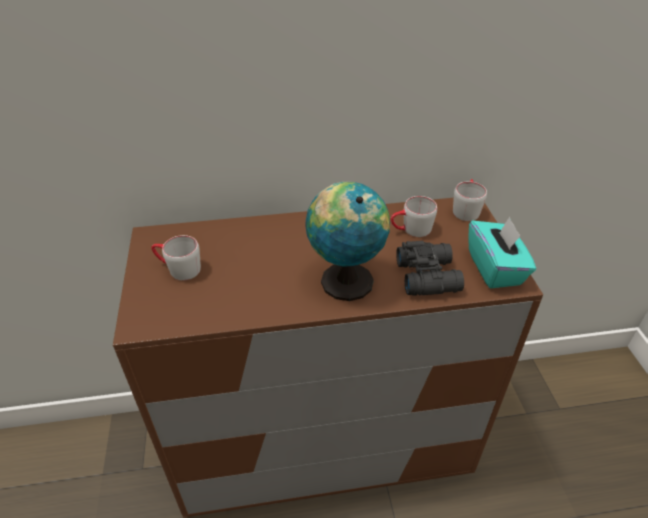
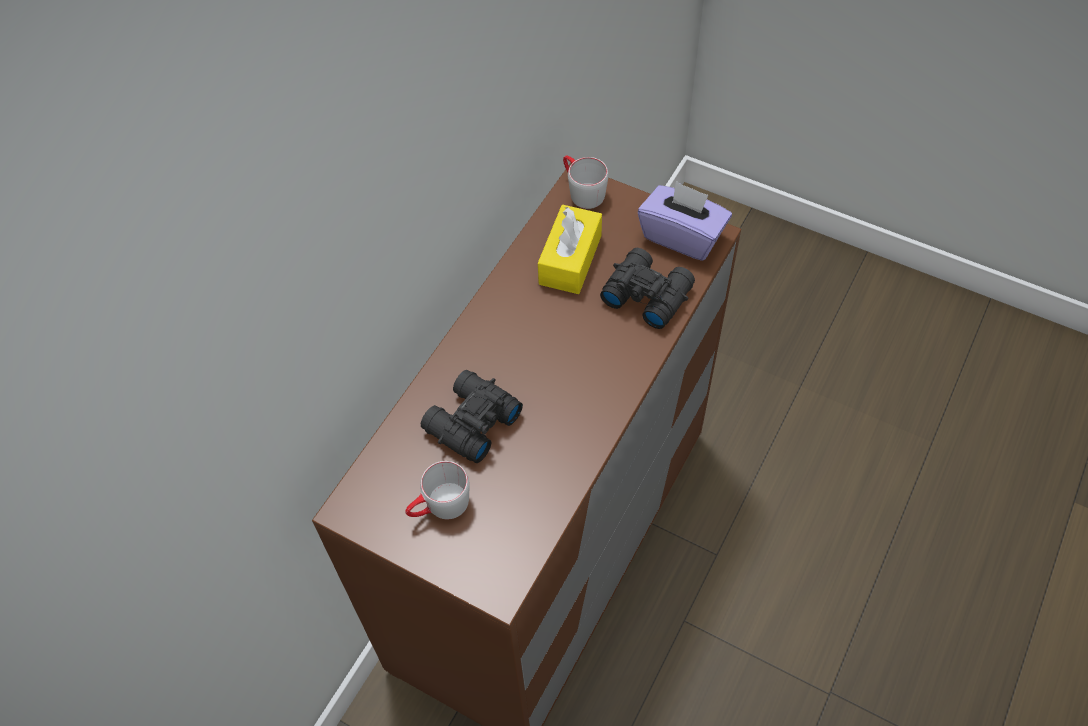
camera: 50 degrees left, 15 degrees up
globe [305,182,390,301] -> none
grey mug [390,196,437,237] -> yellow tissue box [538,205,602,294]
turquoise tissue box [468,217,536,289] -> purple tissue box [638,181,732,261]
none -> black binoculars [421,370,523,463]

